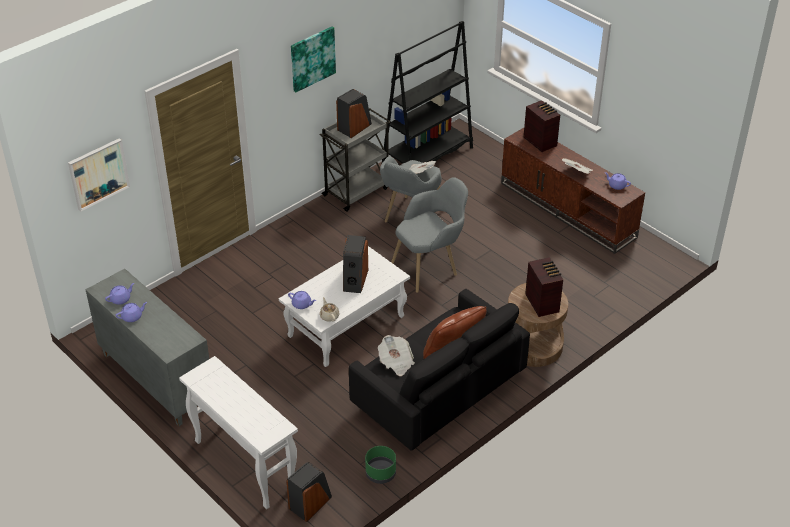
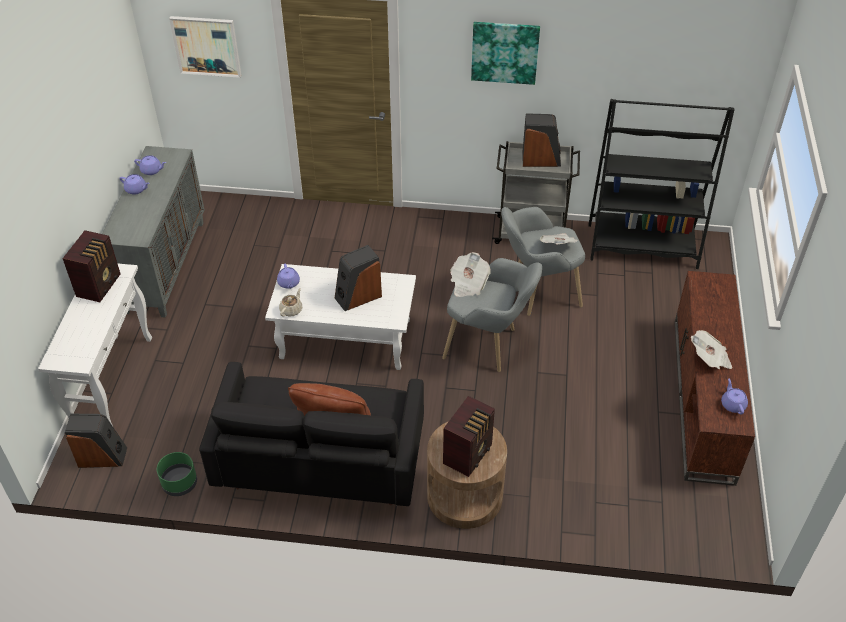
camera: 50 degrees right, 5 degrees up
newspaper [378,335,415,376] -> newspaper moved to [450,252,491,297]
radio [524,100,560,152] -> radio moved to [62,230,121,302]

